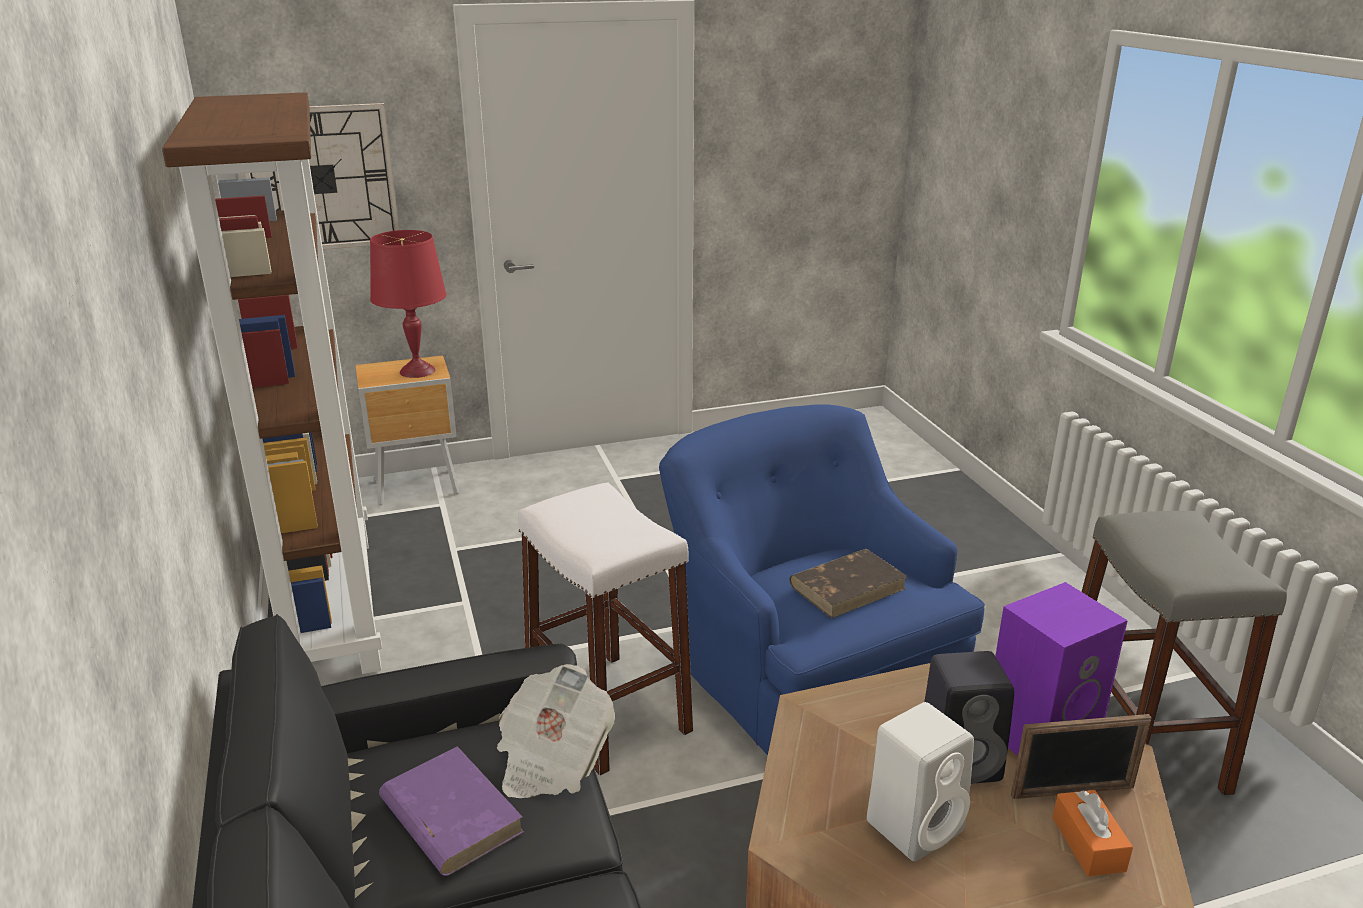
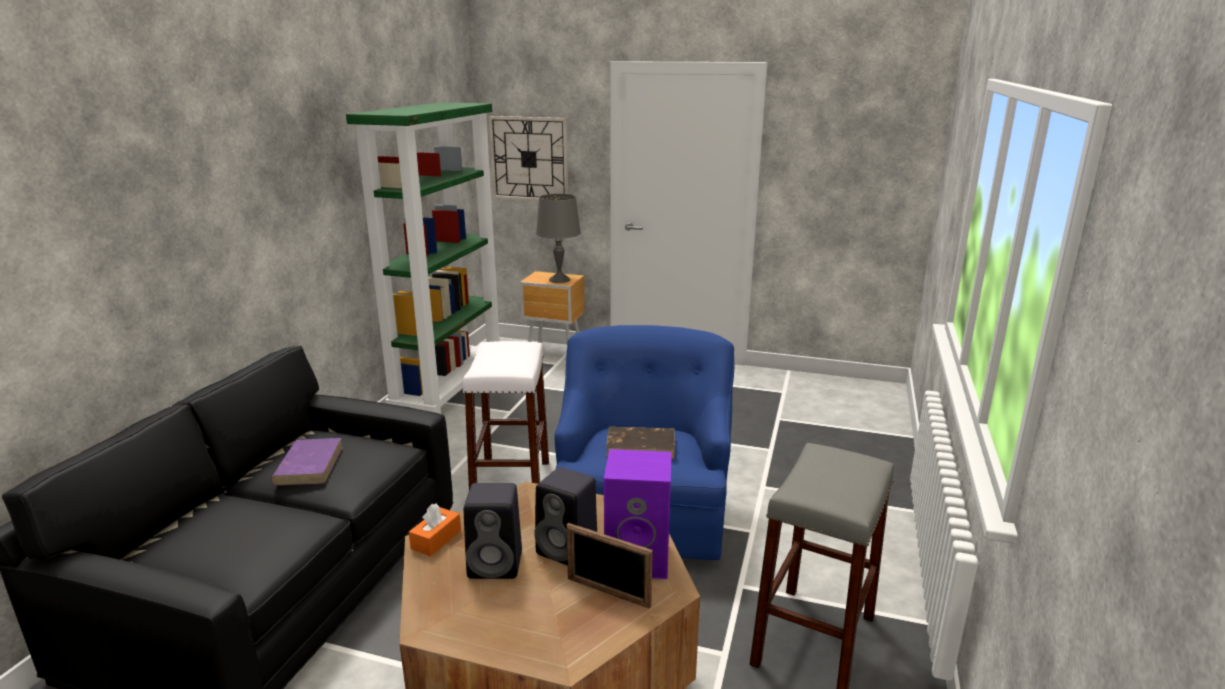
camera: 35 degrees right, 5 degrees down
brown bookcase [162,92,382,674] -> green bookcase [346,102,500,414]
red table lamp [370,230,447,378] -> grey table lamp [536,194,581,283]
newspaper [497,664,615,798] -> none
white speaker [867,702,974,861] -> black speaker [464,483,522,579]
orange tissue box [1052,790,1133,876] -> orange tissue box moved to [409,504,461,557]

